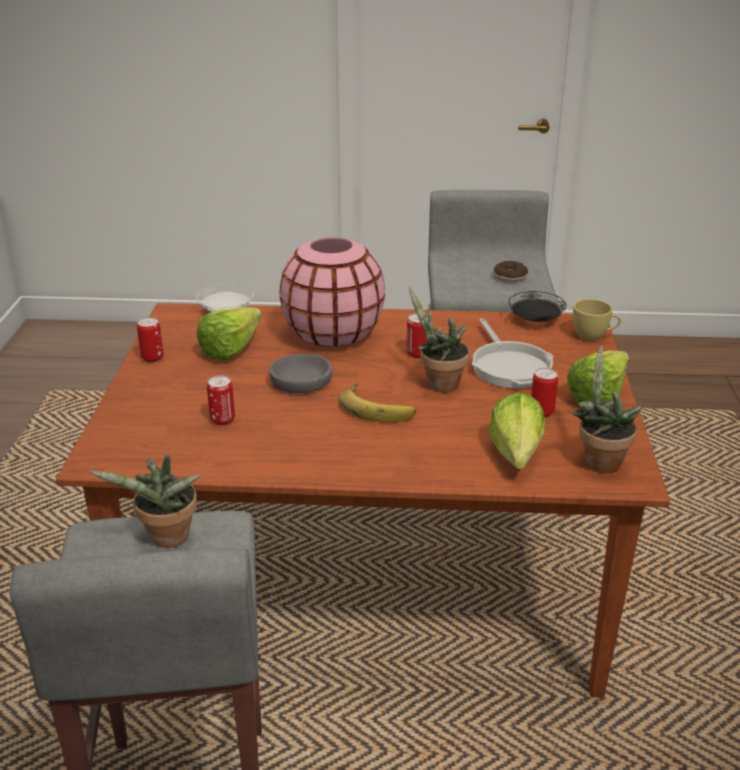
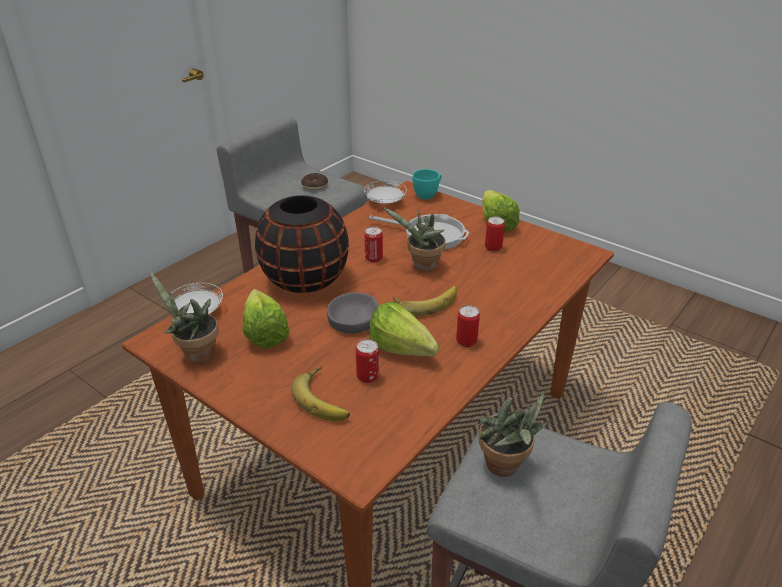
camera: 55 degrees left, 5 degrees up
can [137,317,163,362] -> can moved to [456,305,480,347]
pink vase [279,237,385,347] -> black vase [255,195,349,293]
lettuce [489,392,546,469] -> lettuce moved to [369,302,439,356]
black plate [509,291,566,322] -> white plate [364,180,407,204]
potted plant [569,346,642,473] -> potted plant moved to [150,271,219,364]
yellow cup [573,299,621,341] -> turquoise cup [412,169,441,199]
none -> banana [292,367,350,421]

